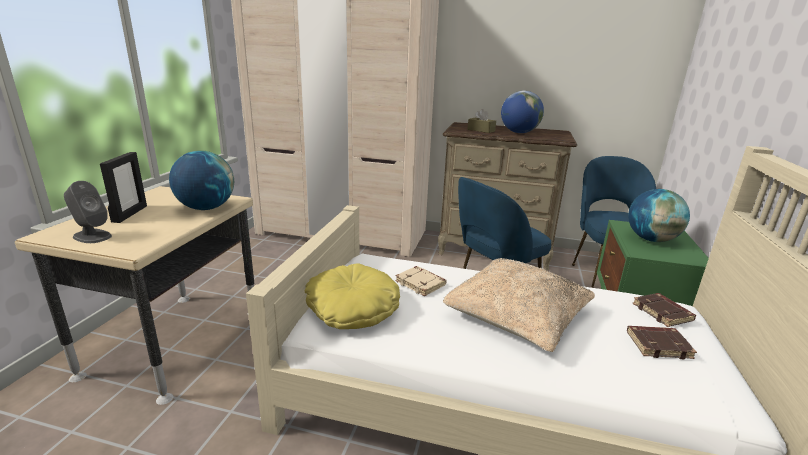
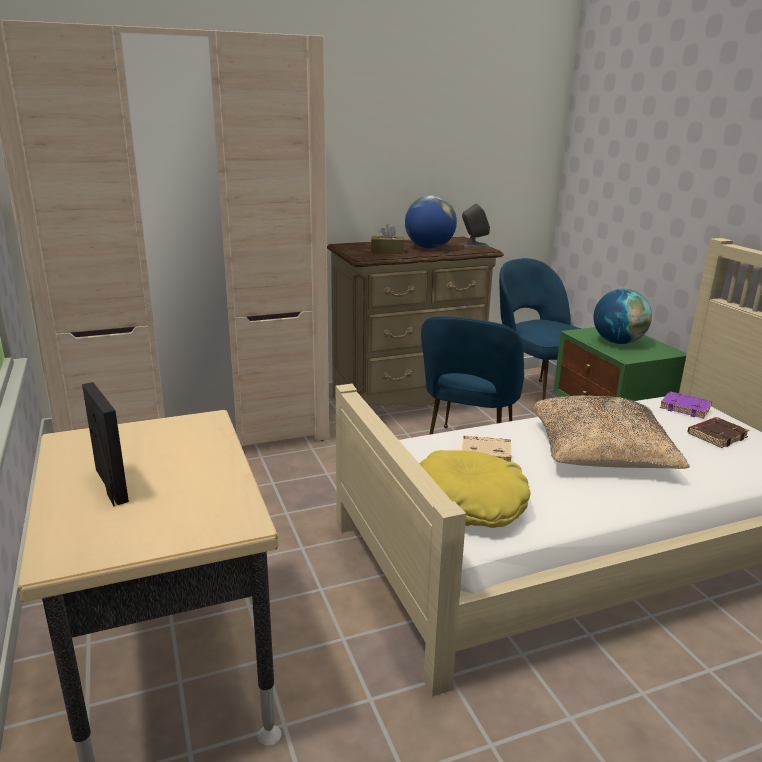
camera: 35 degrees left, 0 degrees up
grey speaker [64,181,112,243] -> grey speaker moved to [461,203,490,248]
globe [169,150,234,210] -> none
brown book [632,293,696,327] -> purple book [660,391,712,419]

